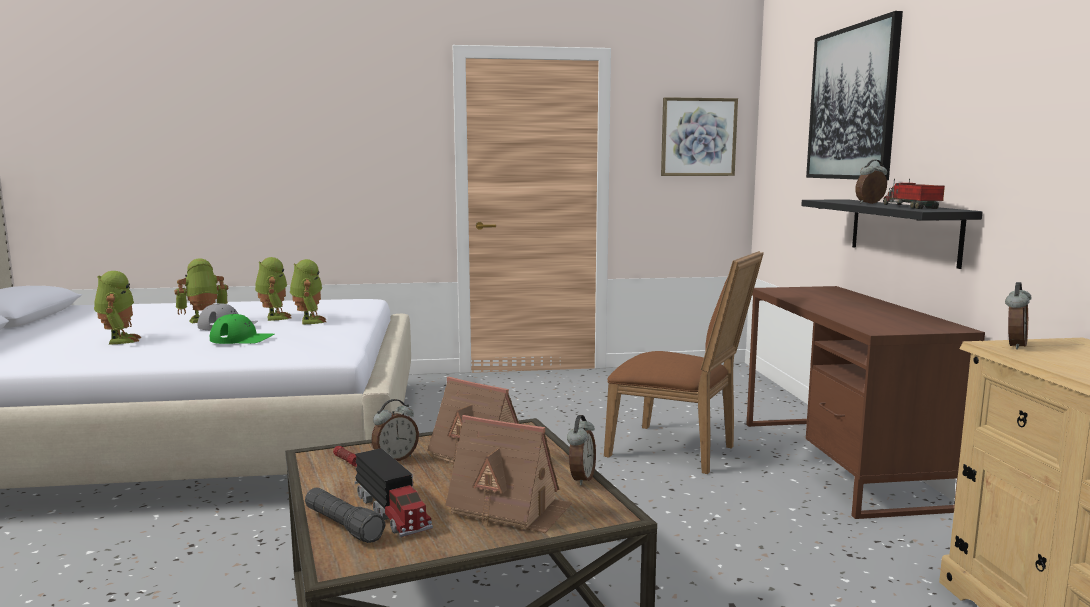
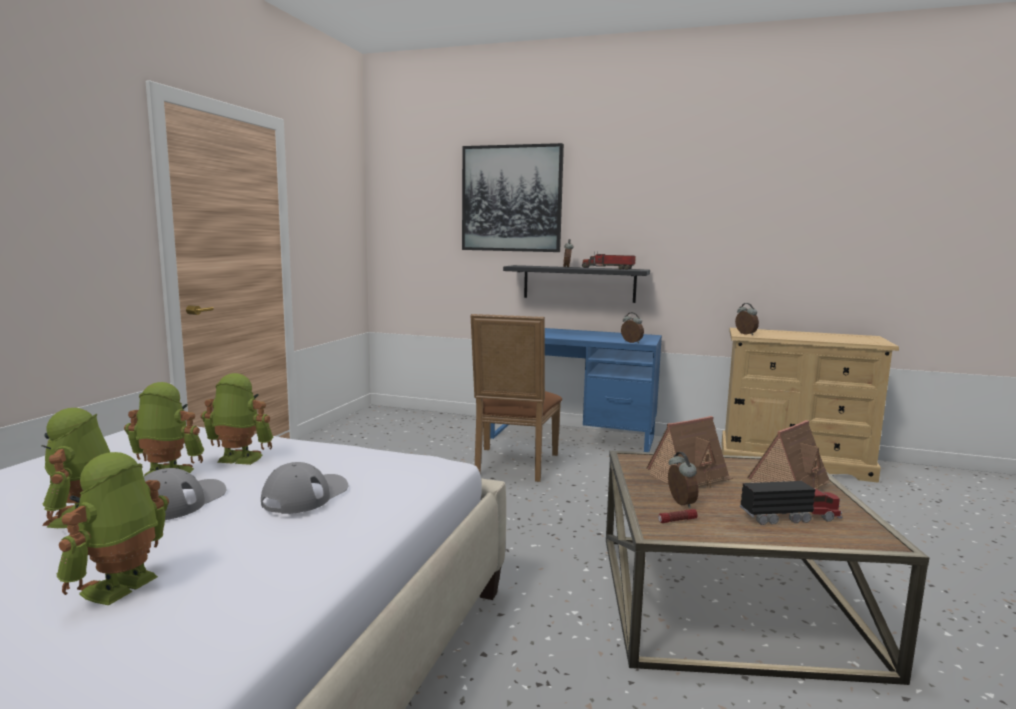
camera: 65 degrees left, 0 degrees up
toy robot [94,271,142,345] -> toy robot turned 75 degrees counterclockwise [57,452,169,605]
green cap [210,314,274,344] -> grey cap [261,462,349,514]
black flashlight [305,487,386,543] -> none
alarm clock [567,415,596,486] -> alarm clock moved to [621,312,644,343]
brown chair [604,251,764,474] -> brown chair turned 135 degrees clockwise [470,314,562,482]
picture [661,97,738,176] -> none
brown desk [746,286,985,519] -> blue desk [490,328,662,452]

